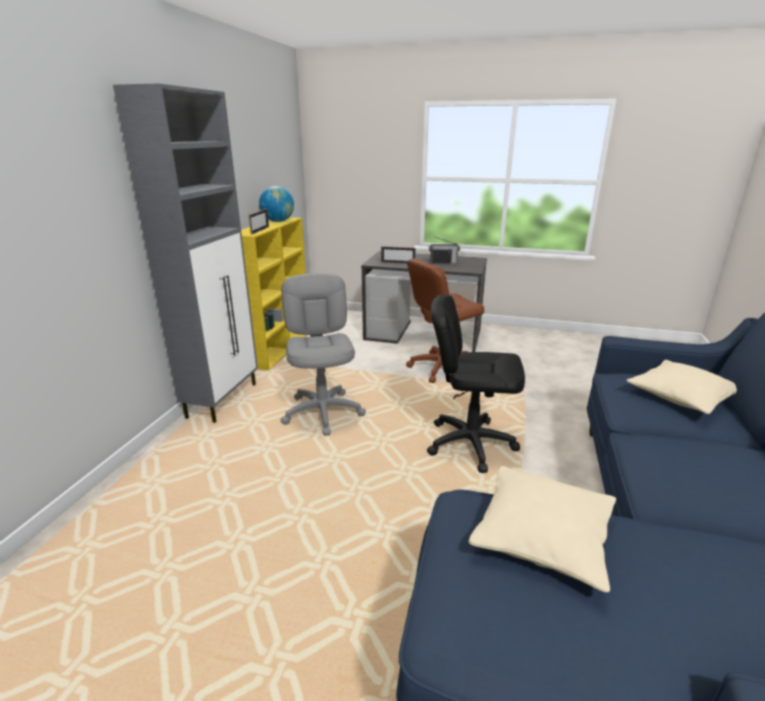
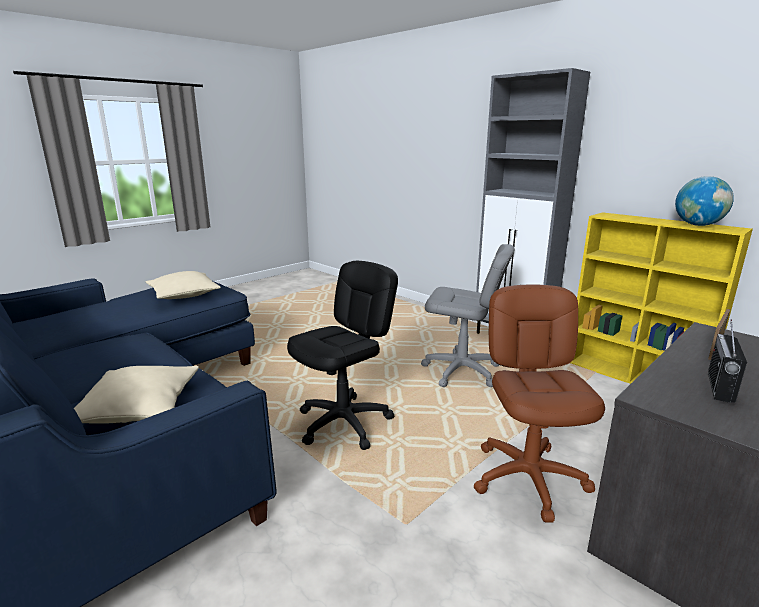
camera: 120 degrees right, 5 degrees down
picture frame [249,209,269,235] -> none

